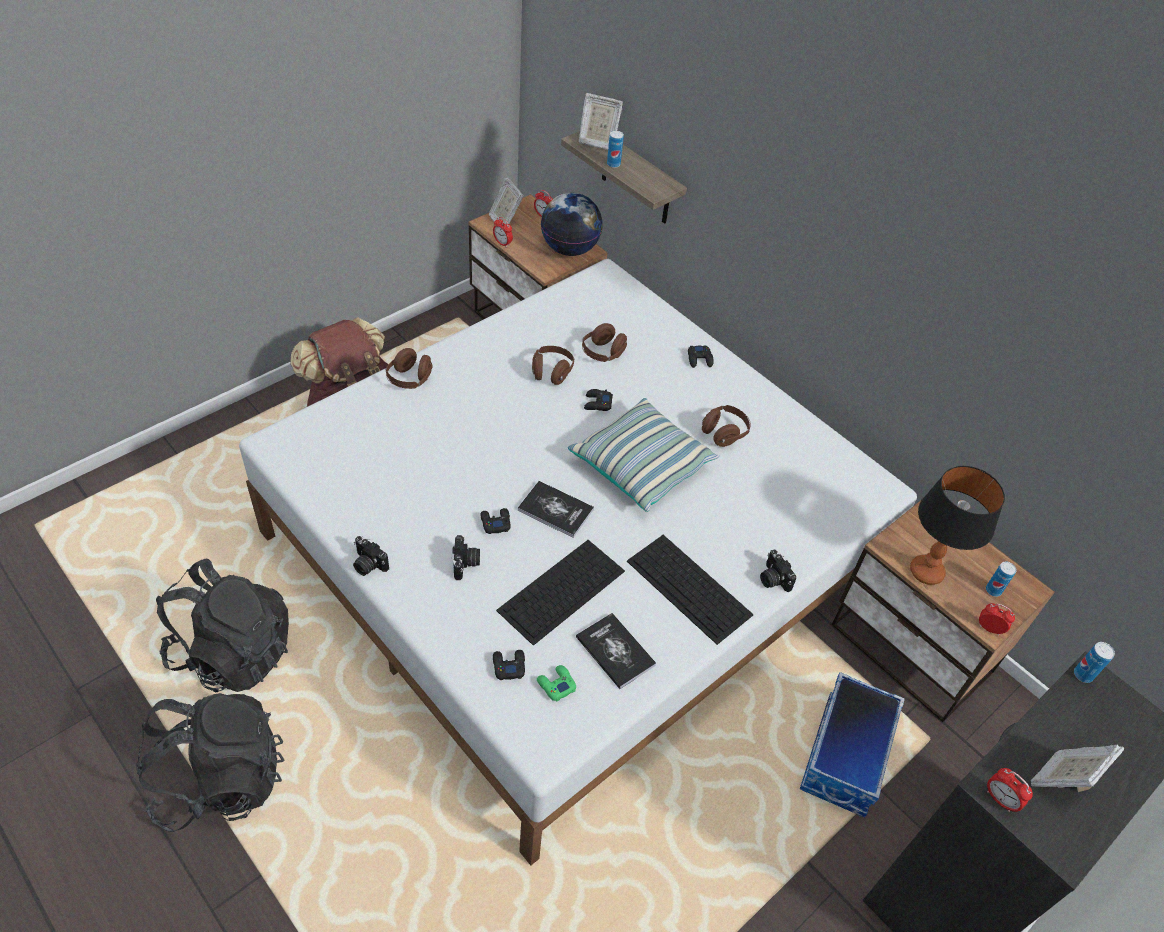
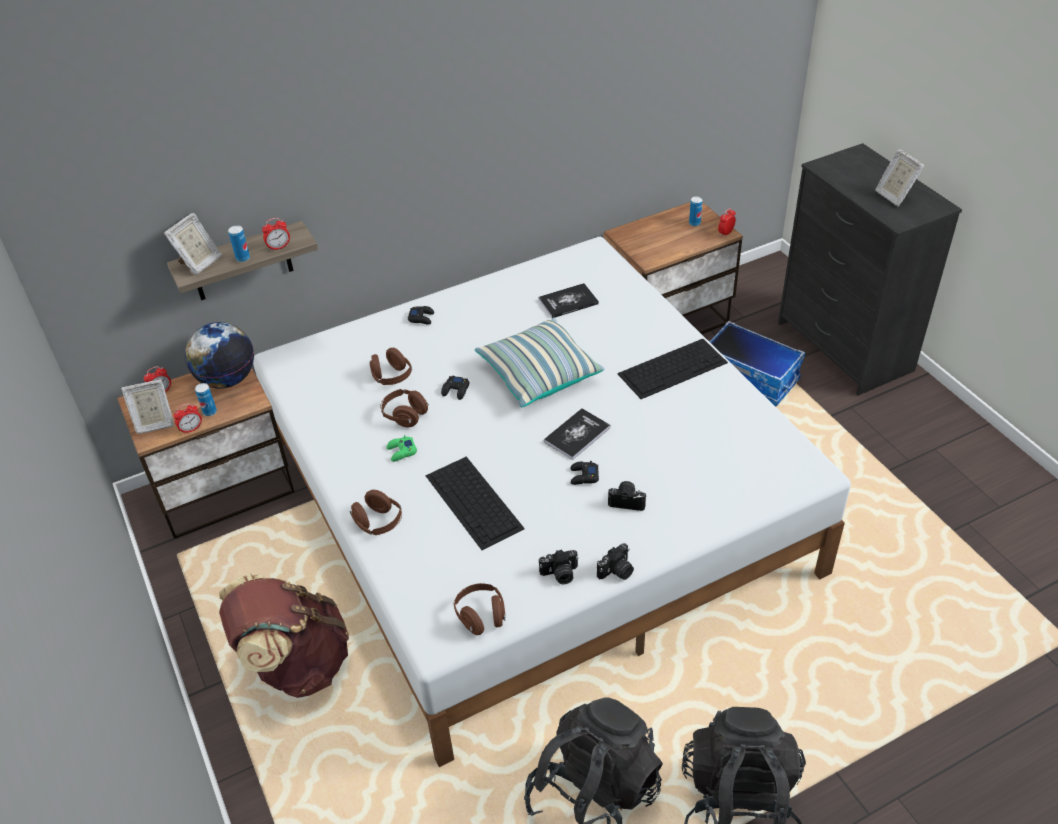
camera: 70 degrees left, 5 degrees down
black game controller [493,650,525,680] -> none
keyboard [496,540,625,646] -> keyboard moved to [426,456,525,550]
green game controller [537,665,576,701] -> green game controller moved to [387,435,417,462]
book [576,613,656,689] -> book moved to [538,283,599,318]
brown headphones [702,405,750,447] -> brown headphones moved to [454,583,506,635]
camera [760,550,796,592] -> camera moved to [539,549,579,584]
table lamp [910,466,1005,585] -> none
alarm clock [987,768,1033,812] -> alarm clock moved to [262,218,290,251]
can [1074,642,1115,683] -> can moved to [195,383,217,416]

